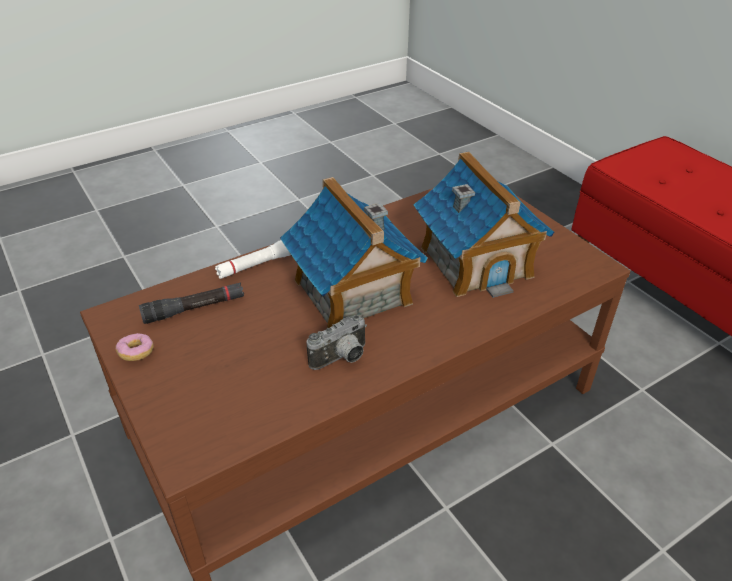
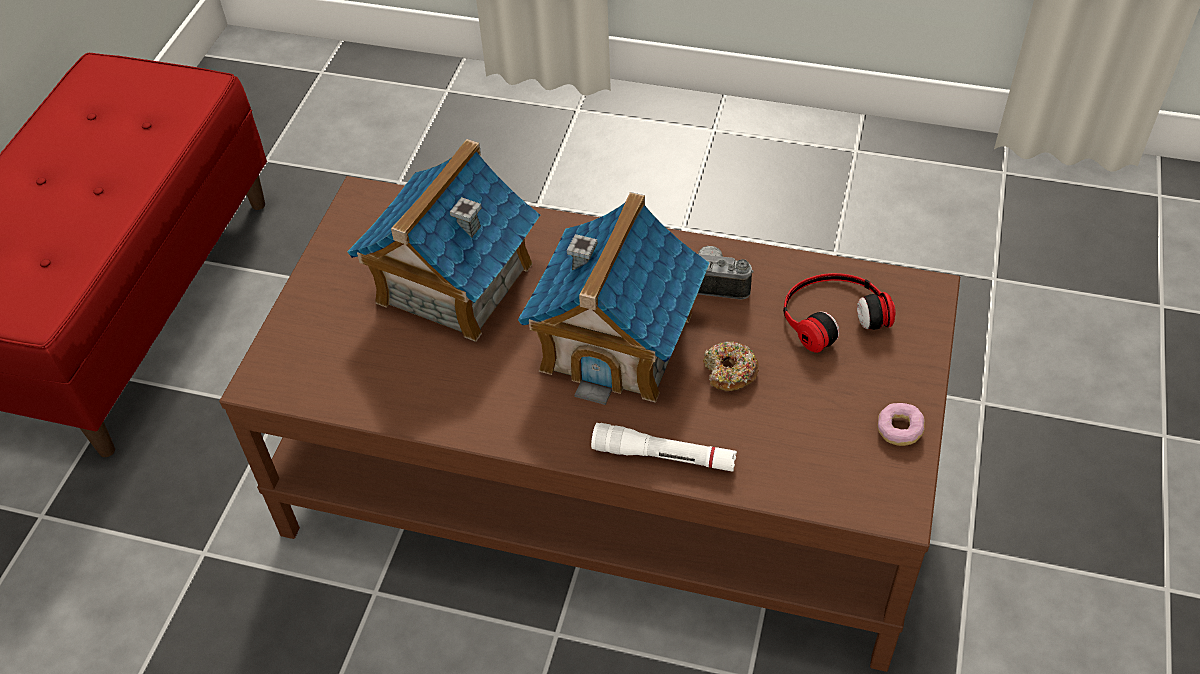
camera: 130 degrees left, 10 degrees up
black flashlight [139,283,244,324] -> none
none -> donut [703,342,759,391]
none -> headphones [783,273,896,353]

